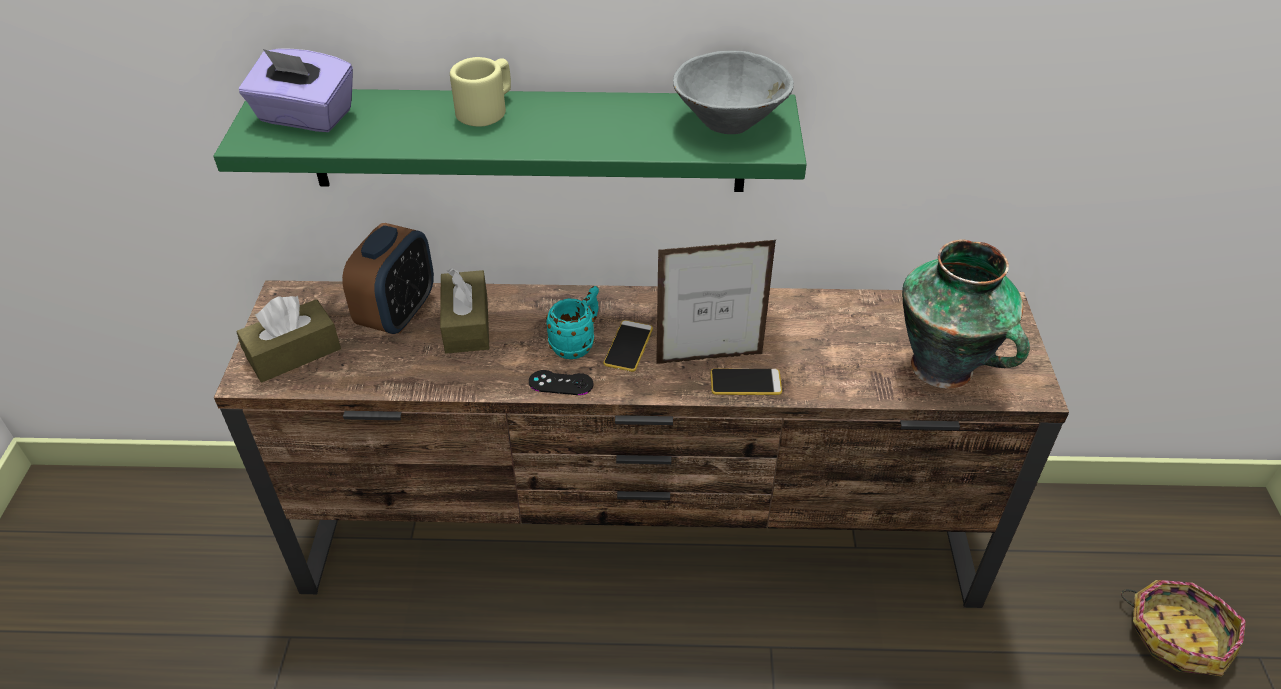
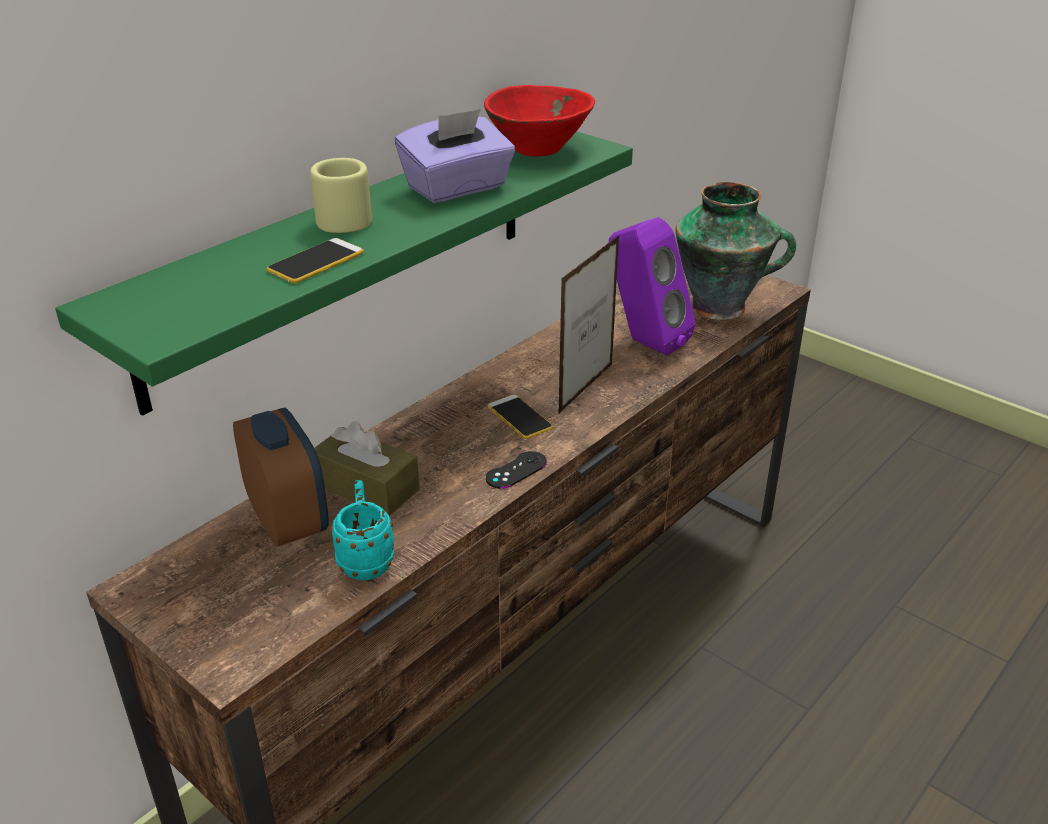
camera: 50 degrees left, 10 degrees down
brown tissue box [236,296,341,382] -> none
purple tissue box [239,48,353,132] -> purple tissue box moved to [395,109,515,203]
turquoise mug [546,286,599,359] -> turquoise mug moved to [330,480,395,580]
grey bowl [673,51,794,134] -> red bowl [484,85,595,156]
phone [710,369,782,395] -> phone moved to [267,238,364,283]
basket [1121,580,1246,676] -> none
none -> purple speaker [608,217,696,356]

